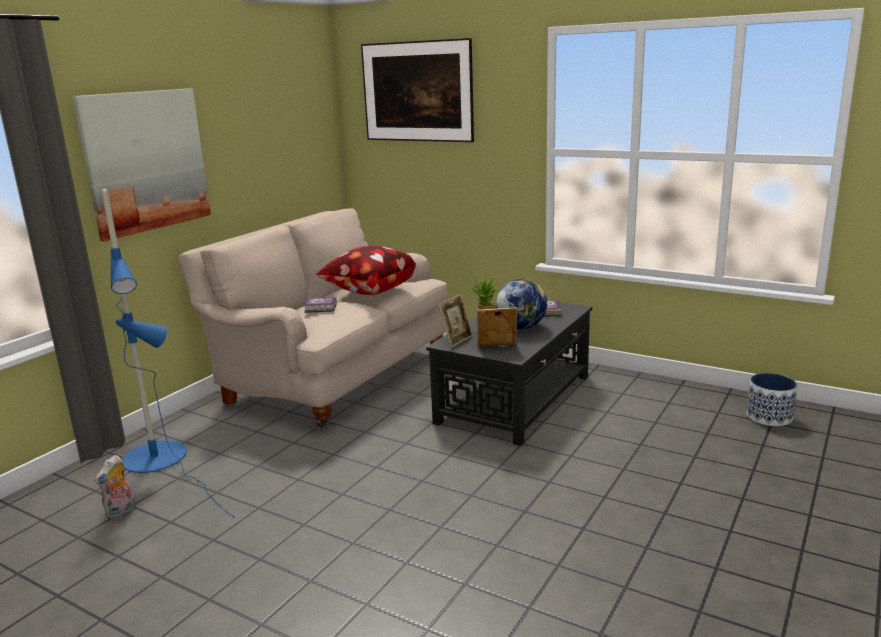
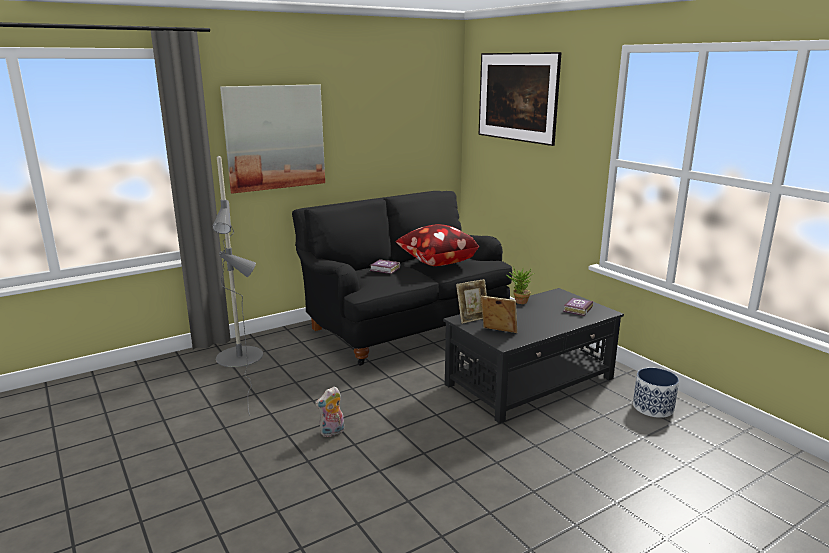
camera: 25 degrees right, 0 degrees up
plush toy [94,455,135,519] -> plush toy moved to [315,386,344,437]
blue floor lamp [101,189,235,518] -> grey floor lamp [212,156,263,416]
beige sofa [177,208,448,429] -> black sofa [292,191,512,366]
globe [496,279,547,329] -> none
planter [746,373,798,426] -> planter moved to [633,367,679,418]

